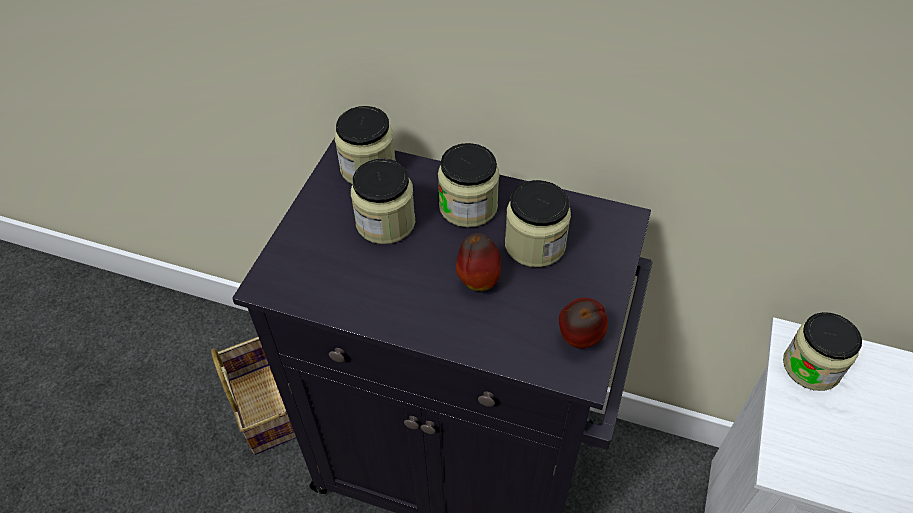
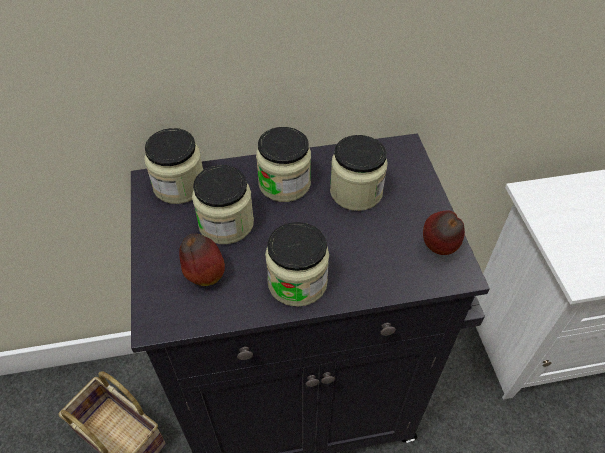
camera: 30 degrees left, 0 degrees up
apple [456,233,501,292] -> apple moved to [179,233,225,286]
jar [783,312,862,391] -> jar moved to [265,222,329,307]

